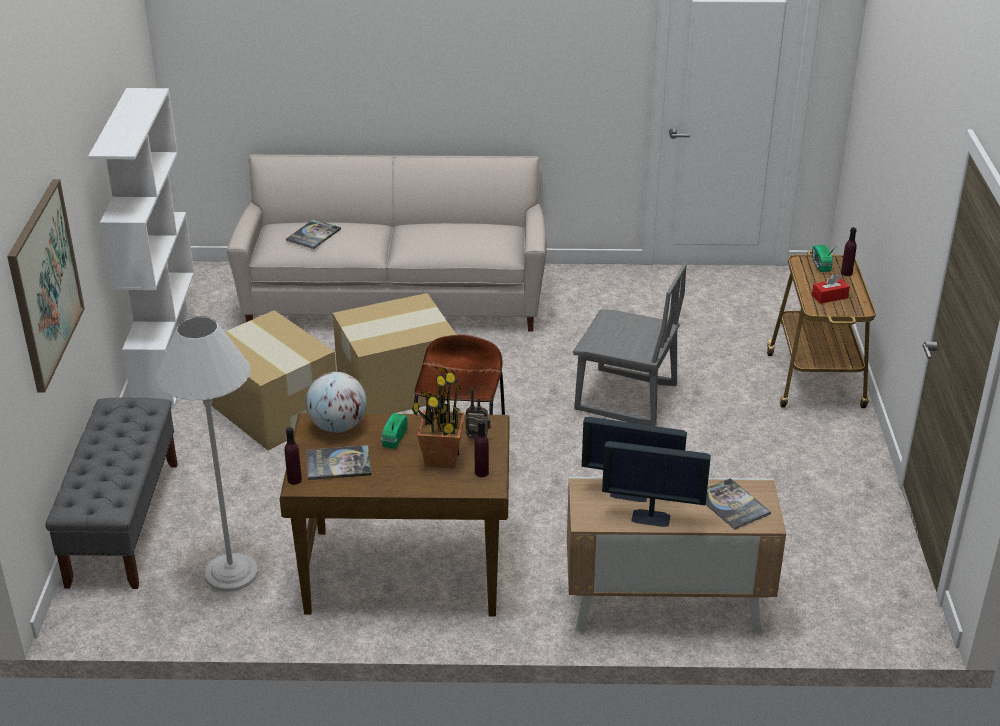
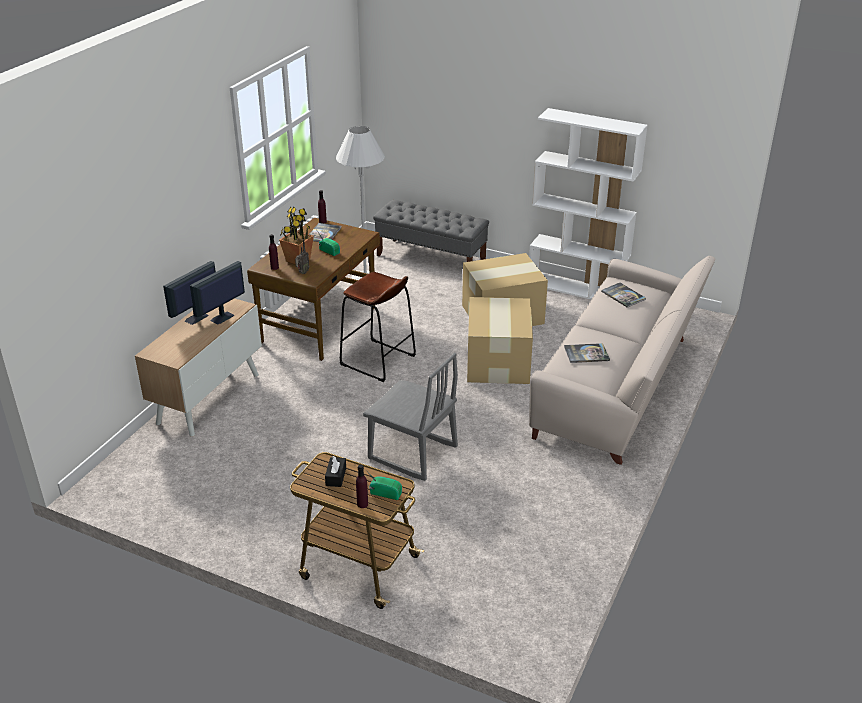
camera: 115 degrees right, 0 degrees up
picture [7,179,85,393] -> none
globe [306,372,366,433] -> none
grey chair [573,263,687,426] -> grey chair turned 105 degrees counterclockwise [363,353,458,481]
book [706,478,771,530] -> book moved to [564,343,610,363]
red tissue box [812,274,850,304] -> black tissue box [325,456,346,487]

